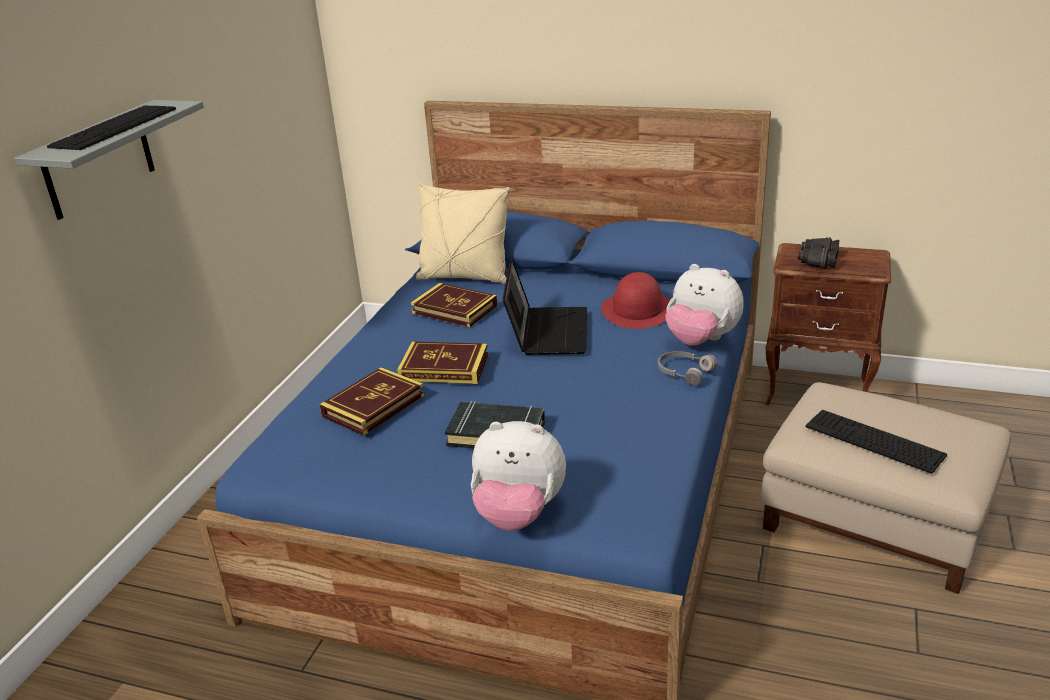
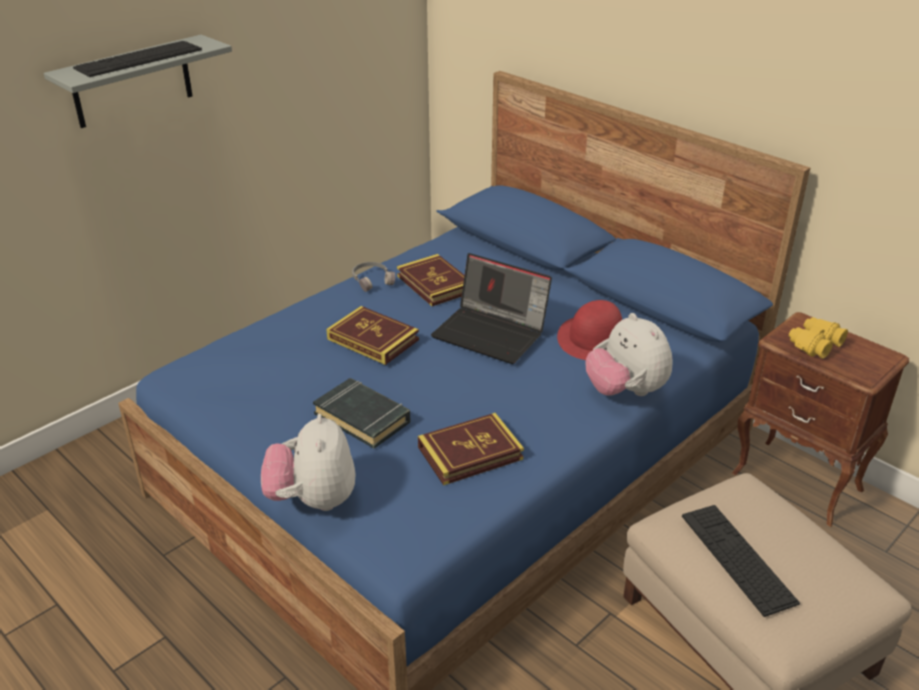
camera: 25 degrees right, 5 degrees up
book [320,367,424,436] -> book moved to [418,413,524,485]
beige pillow [416,183,510,284] -> none
plush toy [471,421,566,531] -> plush toy turned 45 degrees clockwise [261,414,356,511]
laptop [503,258,587,355] -> laptop turned 90 degrees clockwise [431,253,552,364]
grey headphones [658,351,717,386] -> grey headphones moved to [352,262,395,292]
black binoculars [798,237,840,269] -> yellow binoculars [789,317,848,359]

